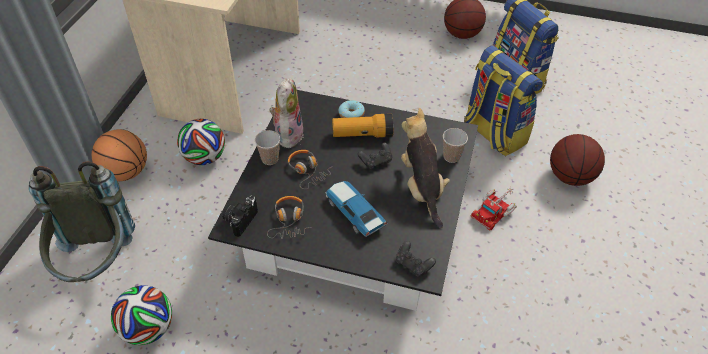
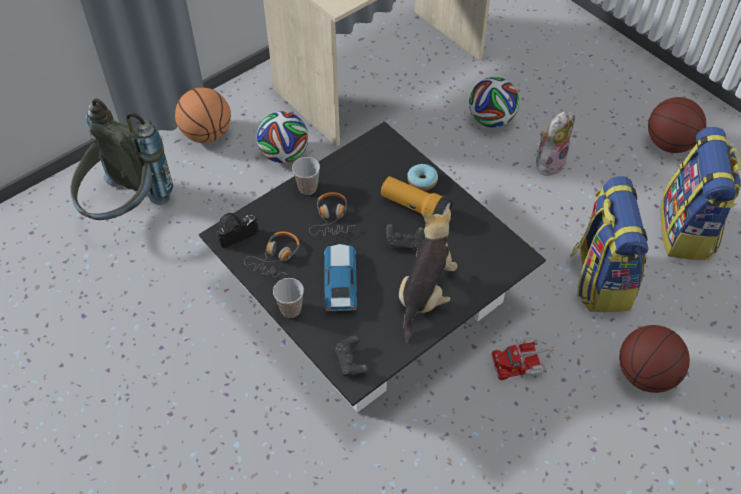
camera: 35 degrees right, 5 degrees up
football [111,285,172,345] -> football moved to [469,77,519,128]
plush toy [270,78,304,148] -> plush toy moved to [536,112,575,176]
cup [443,128,468,163] -> cup moved to [273,278,304,318]

